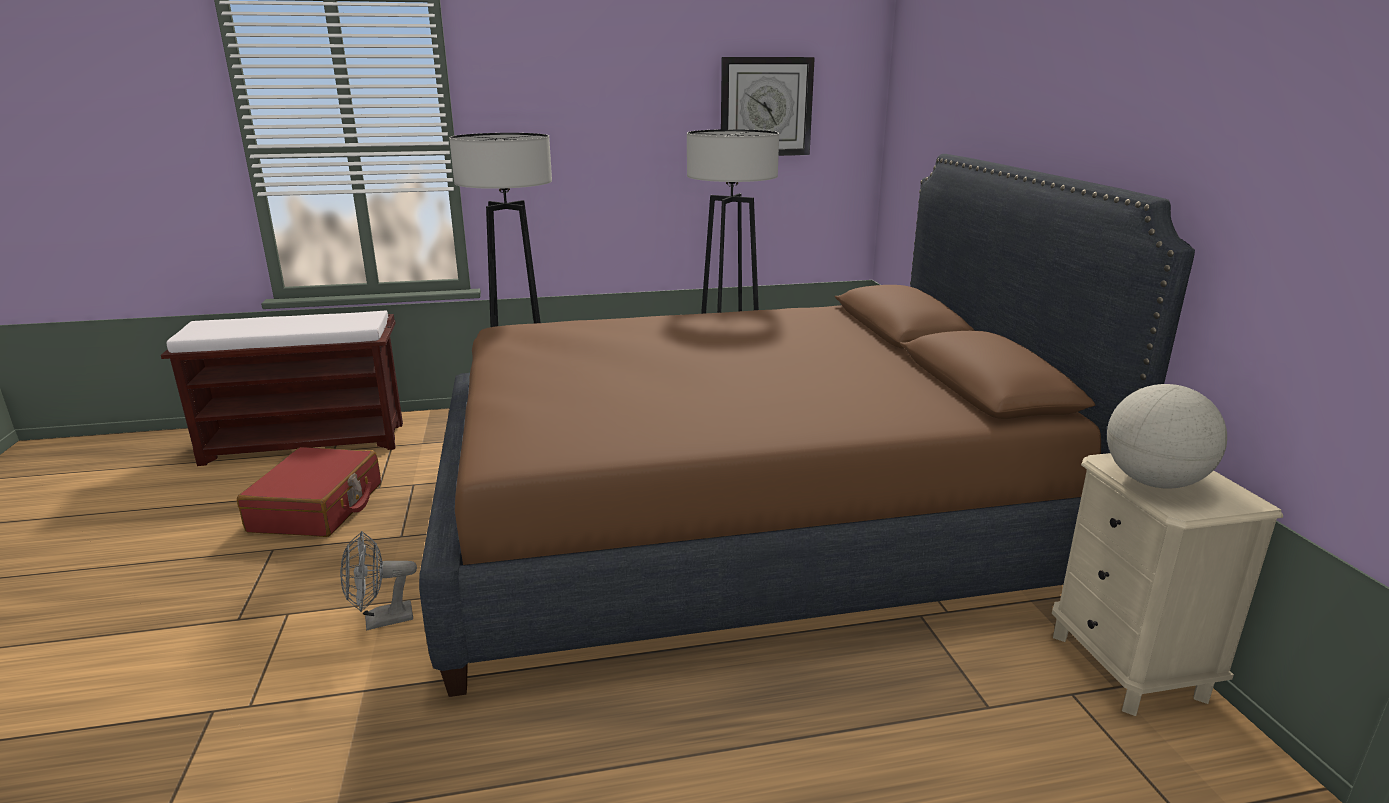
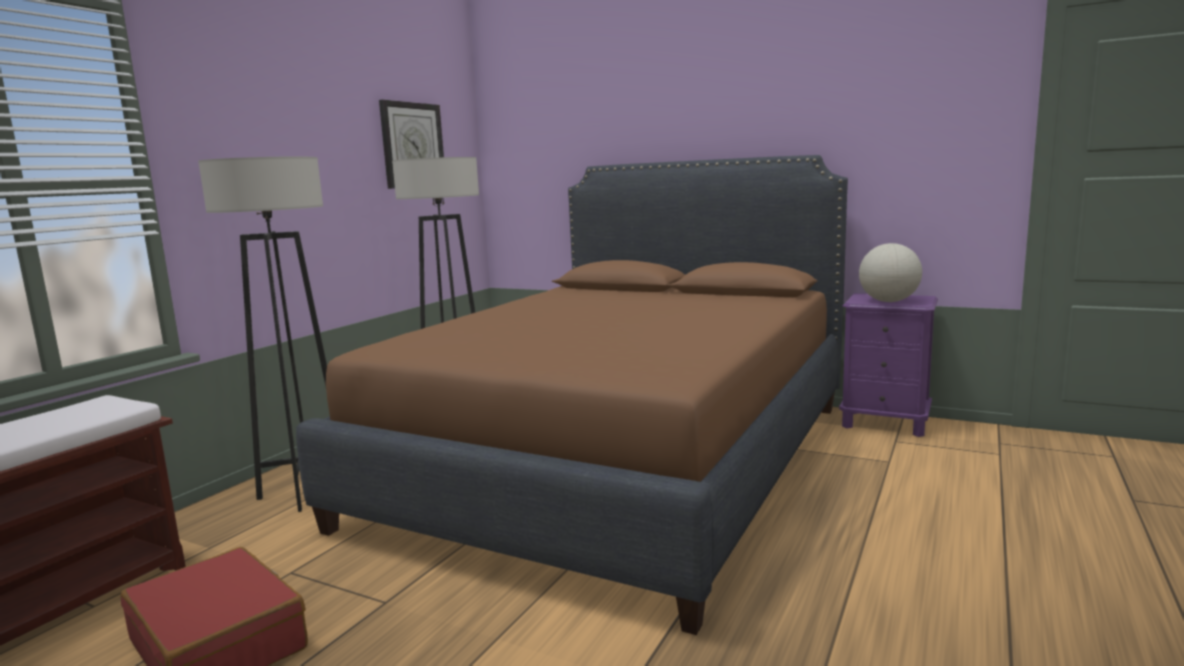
camera: 50 degrees left, 10 degrees down
grey fan [340,531,417,630] -> none
beige nightstand [1052,453,1283,716] -> purple nightstand [839,293,938,437]

